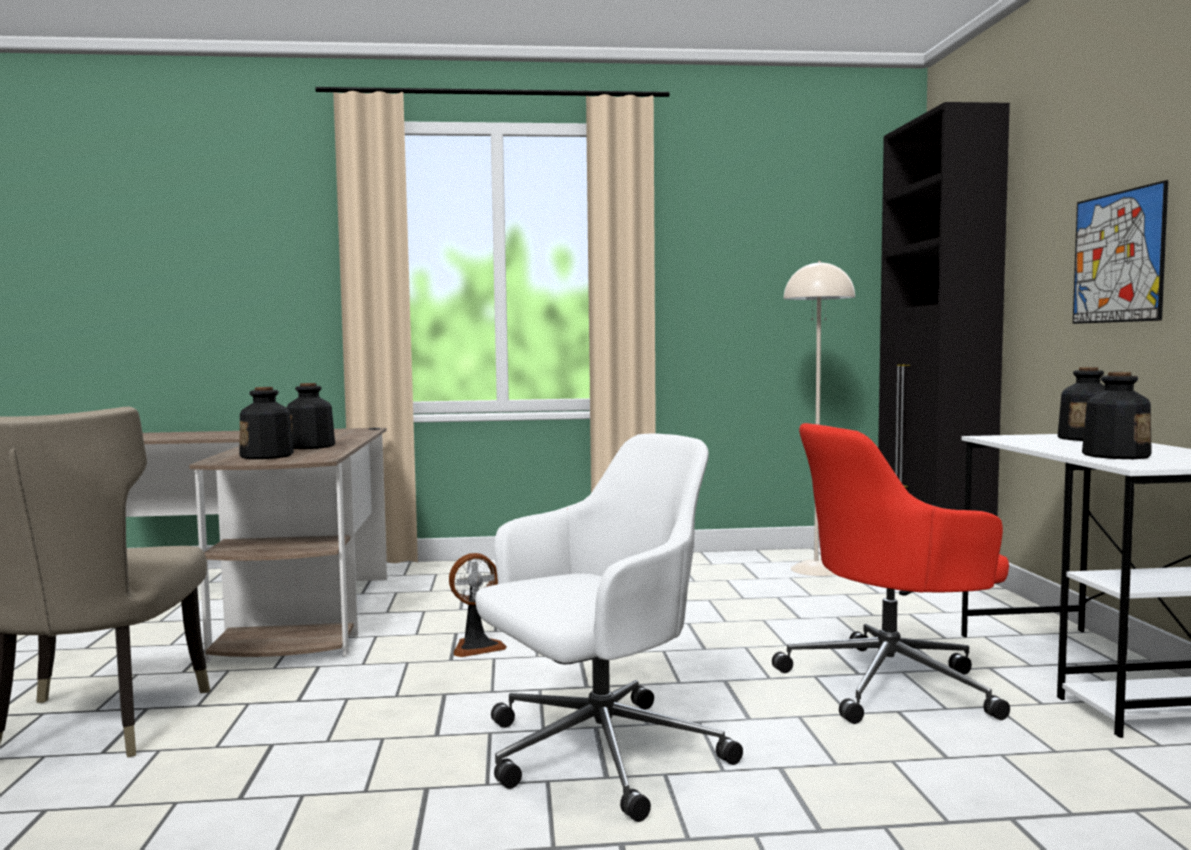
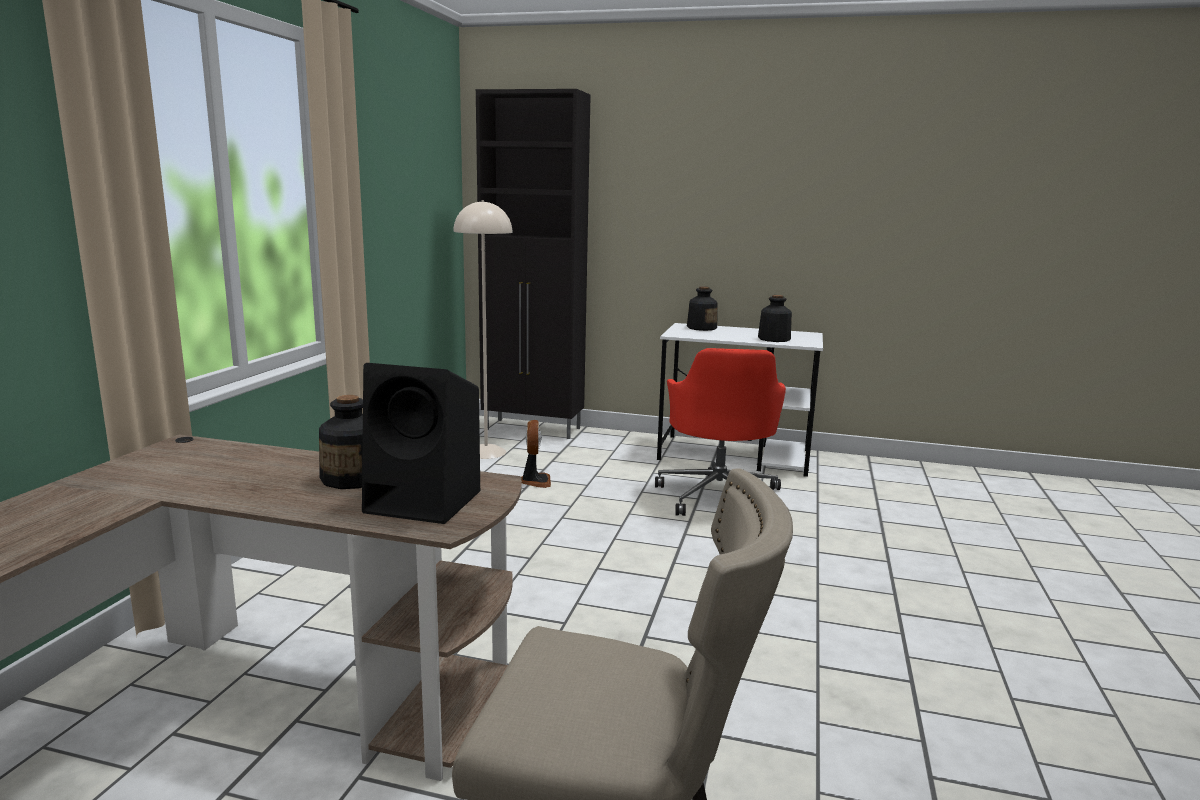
camera: 70 degrees left, 10 degrees up
bottle [239,387,294,459] -> black speaker [362,363,480,524]
fan [449,553,507,657] -> fan moved to [521,420,551,488]
white office chair [475,433,743,822] -> none
picture [1073,180,1168,324] -> none

